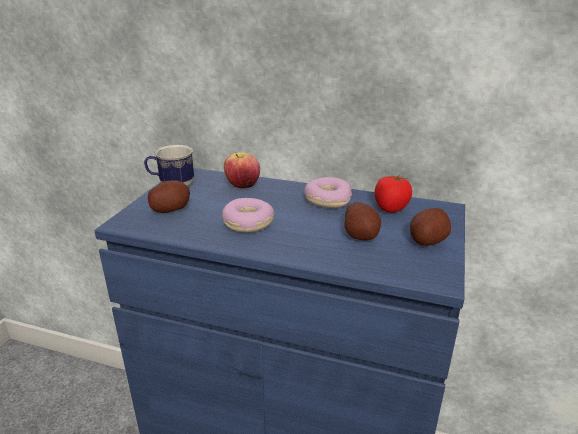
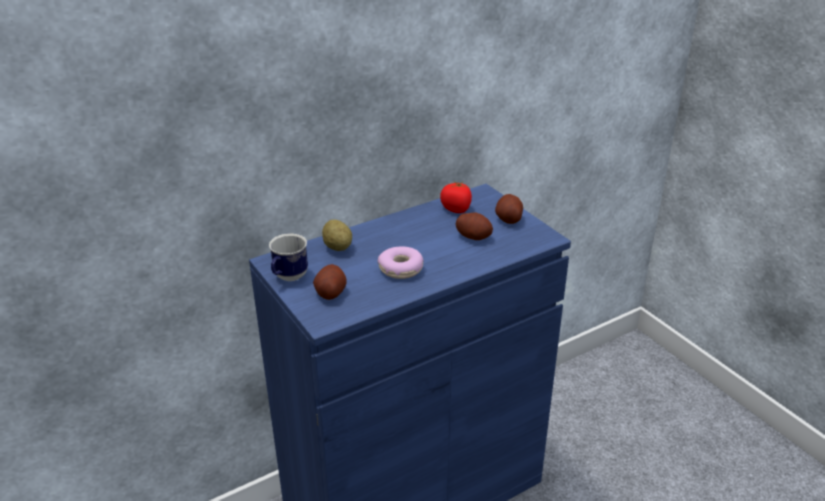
camera: 50 degrees left, 5 degrees up
apple [224,152,260,188] -> potato [322,220,352,251]
donut [304,177,352,208] -> none

